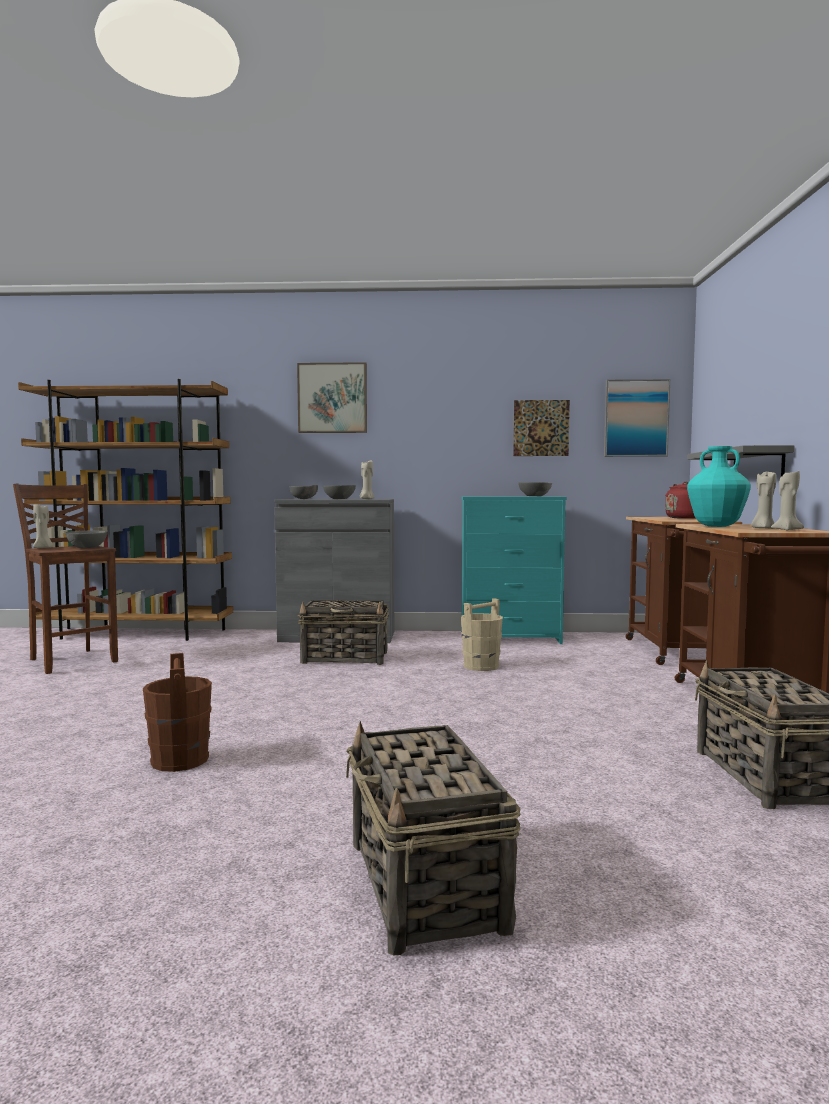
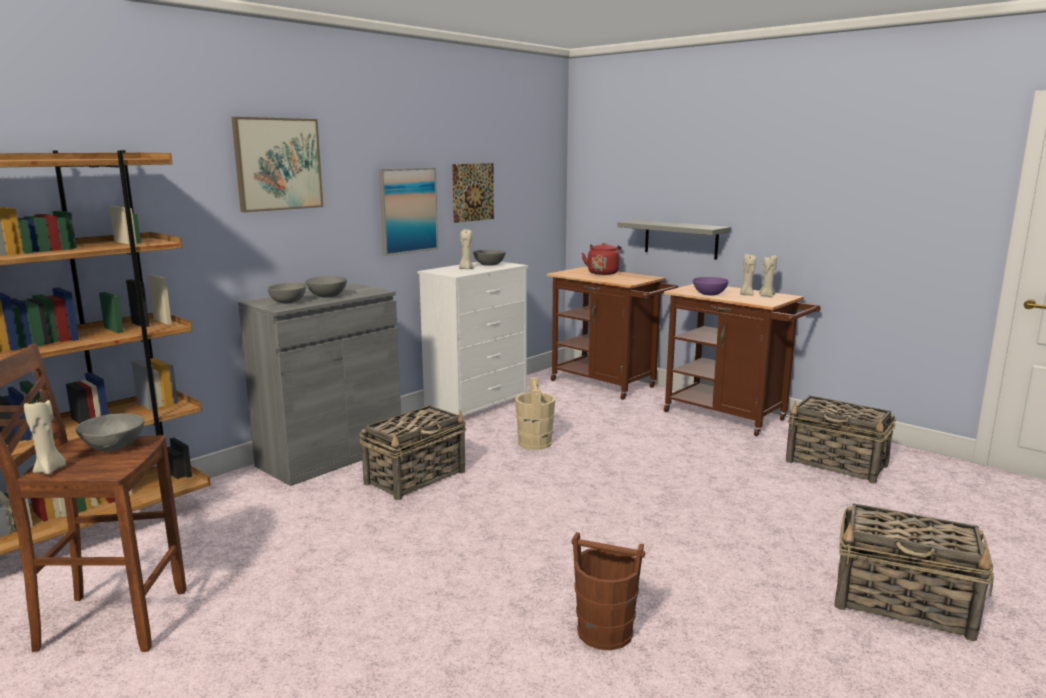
camera: 50 degrees left, 10 degrees up
beige candle [360,461,375,499] -> beige candle moved to [459,229,474,269]
turquoise dresser [461,496,567,644] -> white dresser [418,262,528,416]
picture [604,379,670,457] -> picture moved to [379,168,438,256]
turquoise vase [687,446,751,527] -> purple bowl [693,277,729,295]

